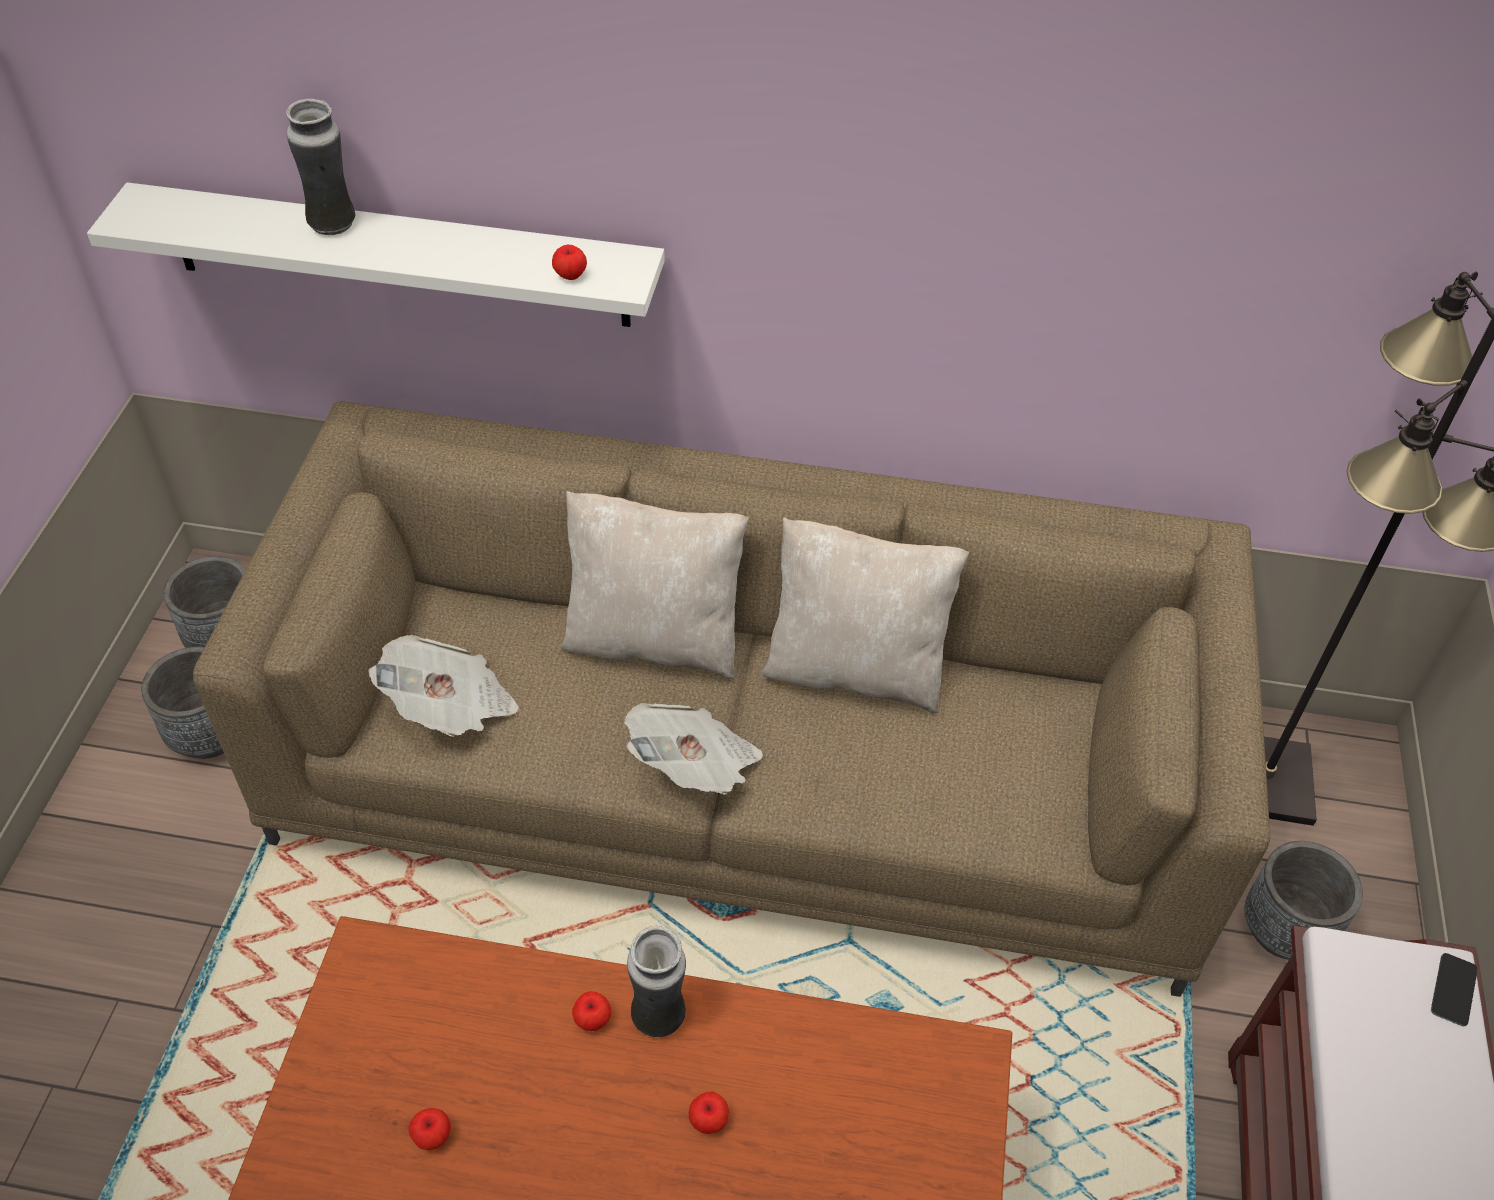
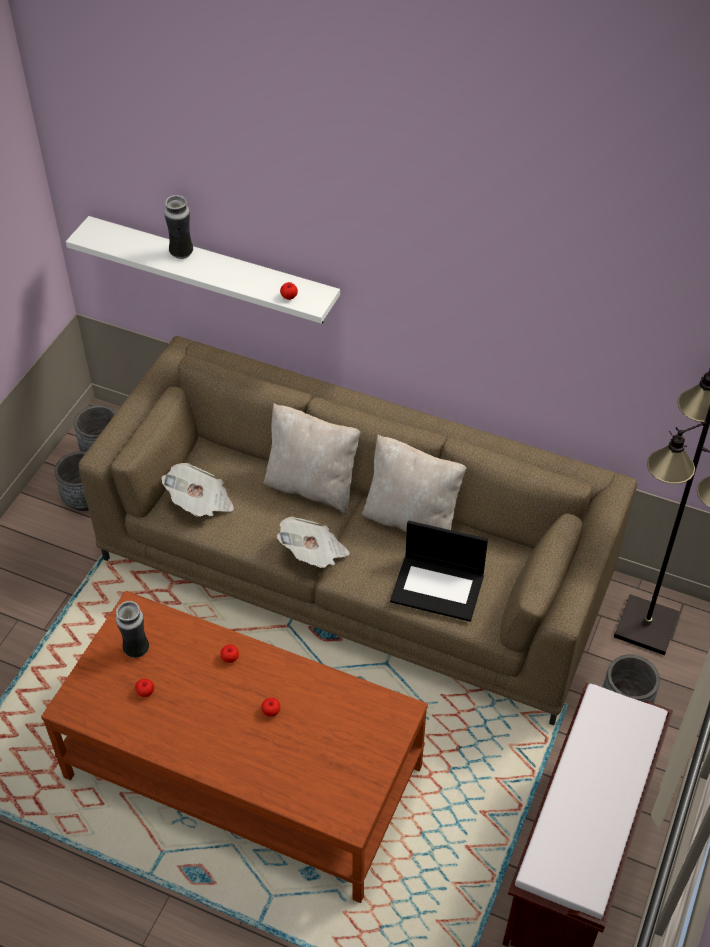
camera: 15 degrees right, 0 degrees up
vase [627,926,686,1037] -> vase moved to [116,601,149,658]
phone [1431,953,1478,1026] -> none
none -> laptop [390,521,488,622]

